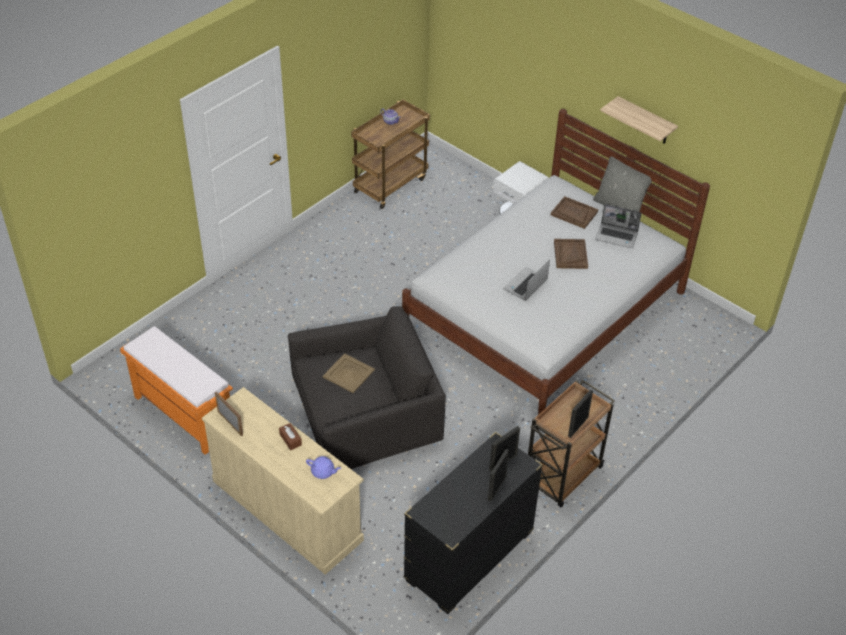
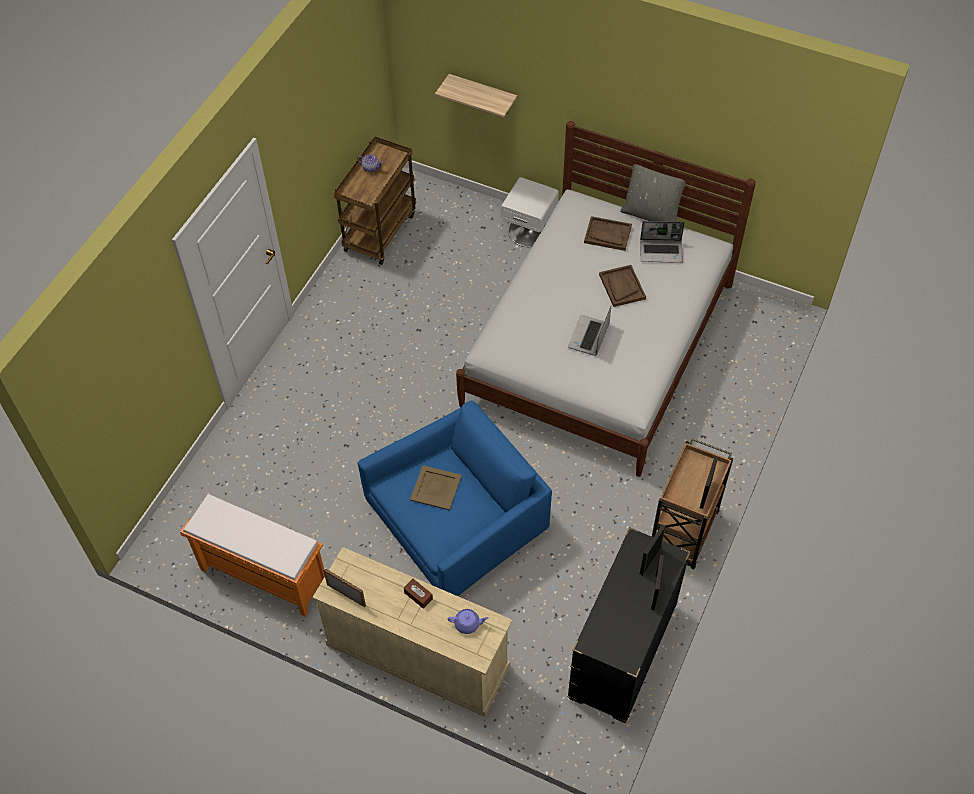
camera: 15 degrees left, 10 degrees up
black armchair [288,306,446,469] -> blue armchair [357,401,552,596]
shelf [600,96,678,144] -> shelf moved to [435,74,517,117]

